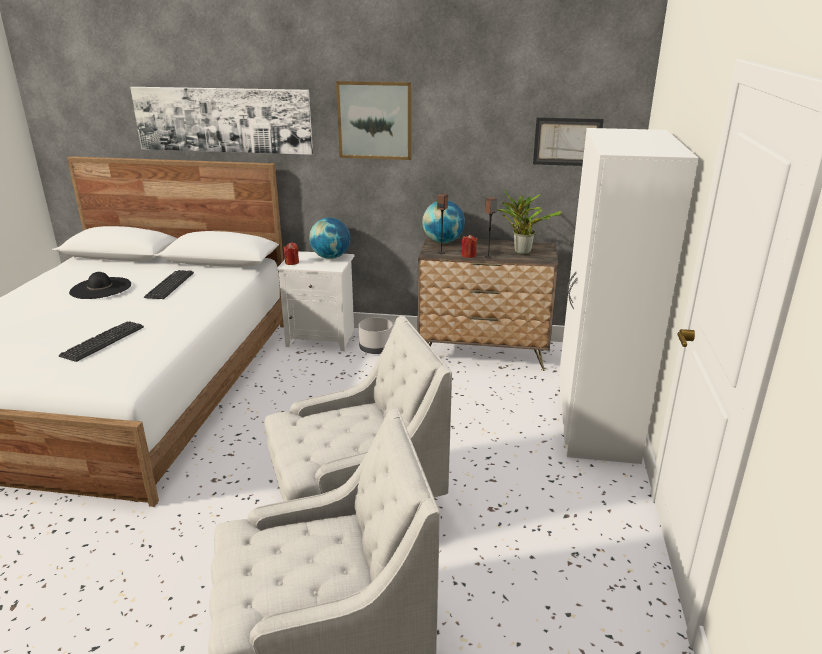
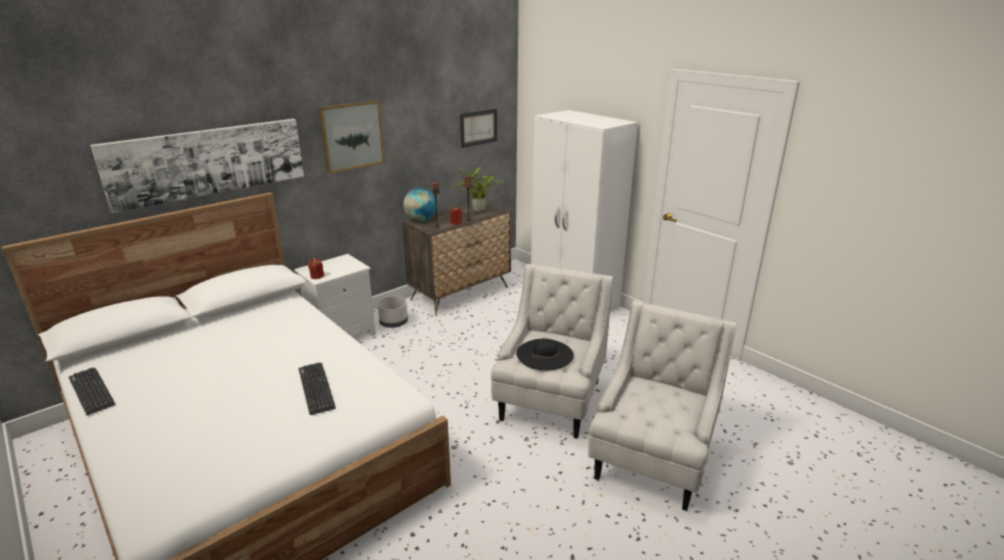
camera: 50 degrees left, 0 degrees up
black hat [69,272,131,299] -> black hat moved to [516,339,574,371]
keyboard [144,270,194,299] -> keyboard moved to [69,367,116,415]
globe [309,217,350,259] -> none

